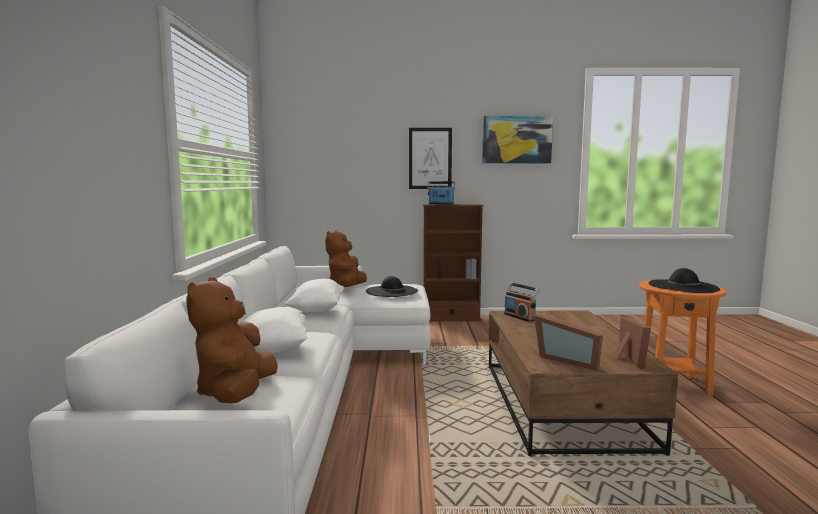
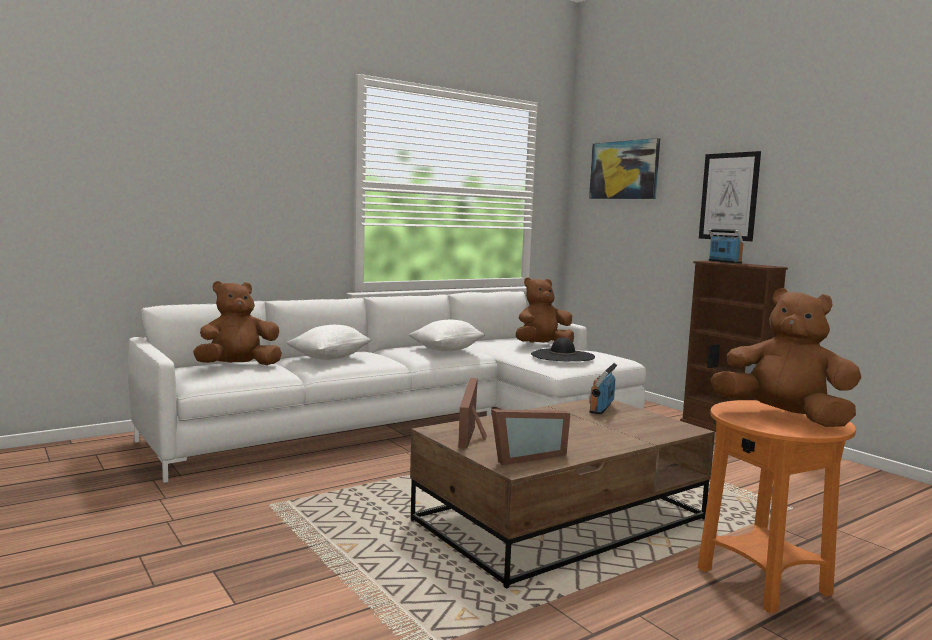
camera: 55 degrees right, 0 degrees up
picture [482,116,553,163] -> picture moved to [589,138,660,199]
black hat [649,268,720,293] -> brown plush toy [710,288,861,427]

